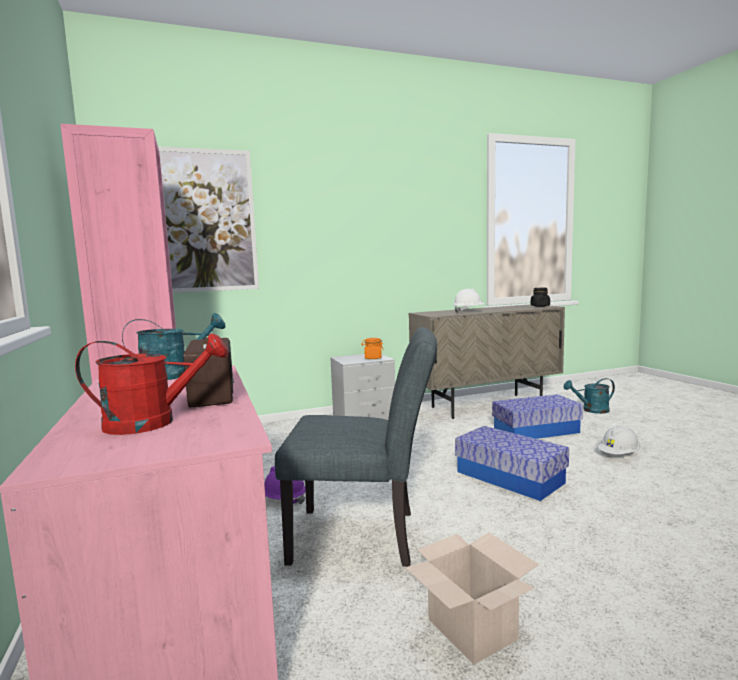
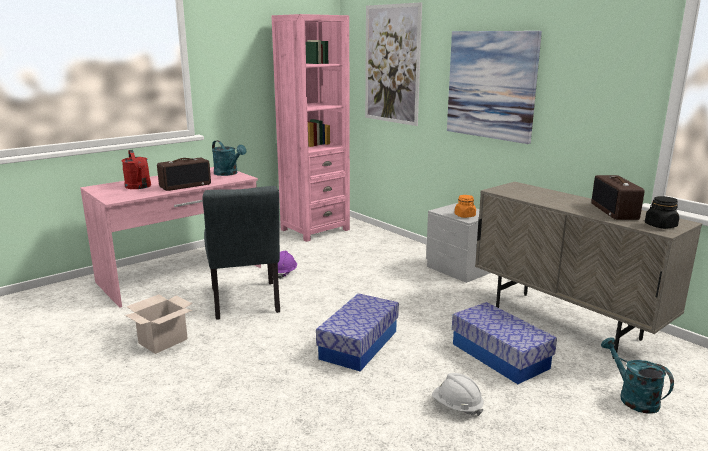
camera: 70 degrees right, 10 degrees up
white hard hat [453,289,485,313] -> none
none -> picture [447,31,542,144]
none -> radio [591,175,645,220]

